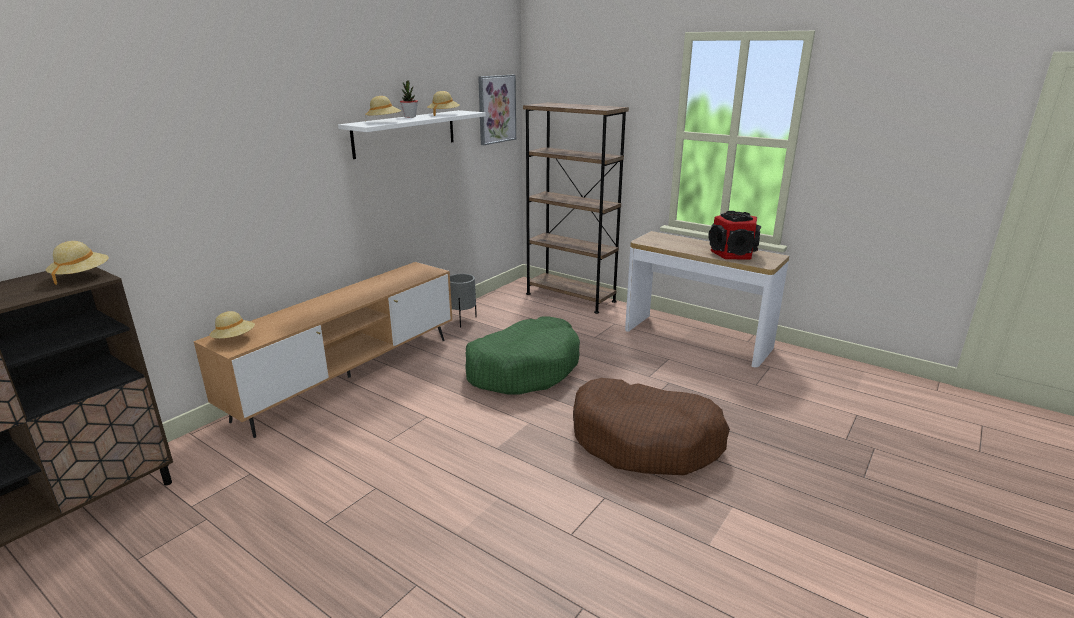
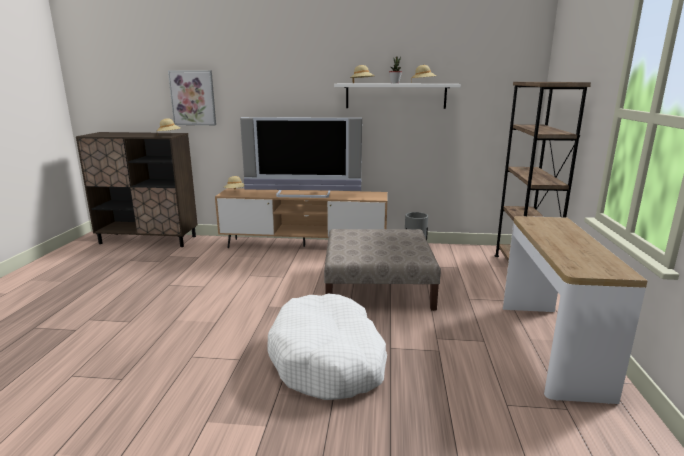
camera: 60 degrees right, 5 degrees down
green dog bed [465,316,580,395] -> beige ottoman [324,229,441,311]
picture [478,75,516,145] -> picture moved to [168,71,216,125]
brown dog bed [573,378,730,475] -> white dog bed [267,293,387,400]
speaker [708,211,761,260] -> none
none -> television [240,117,362,198]

